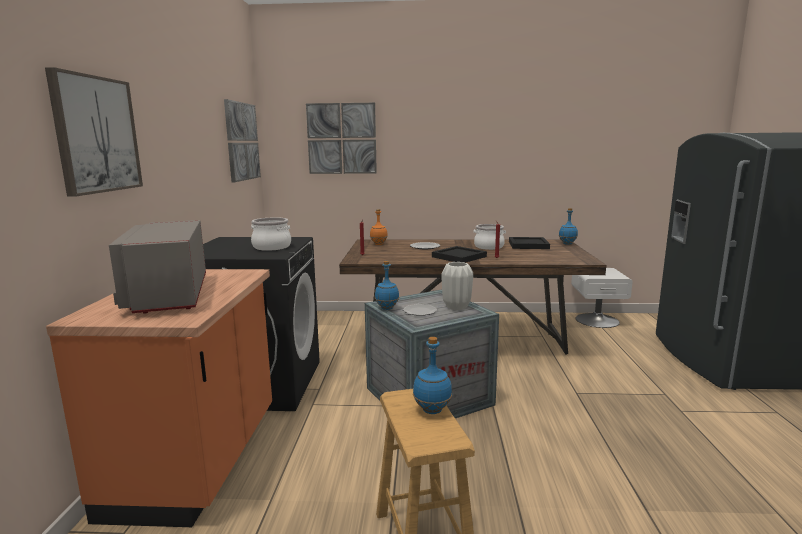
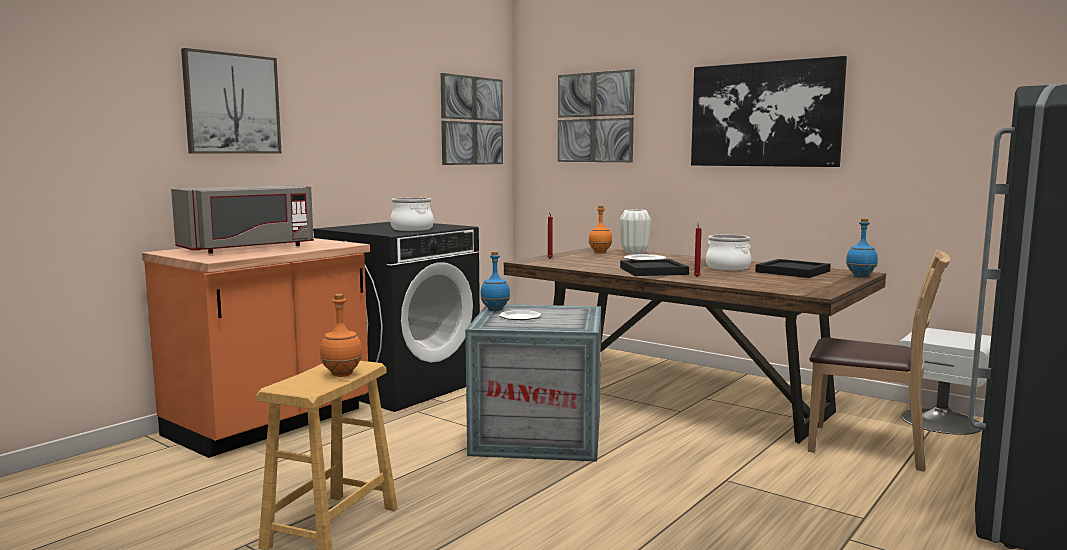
camera: 35 degrees right, 5 degrees down
grey microwave [109,220,206,314] -> grey microwave turned 150 degrees counterclockwise [171,185,314,254]
blue bottle [413,337,452,414] -> orange bottle [320,294,363,377]
white vase [442,262,473,310] -> white vase moved to [620,209,651,254]
none -> picture [691,56,847,167]
none -> brown chair [808,250,950,472]

